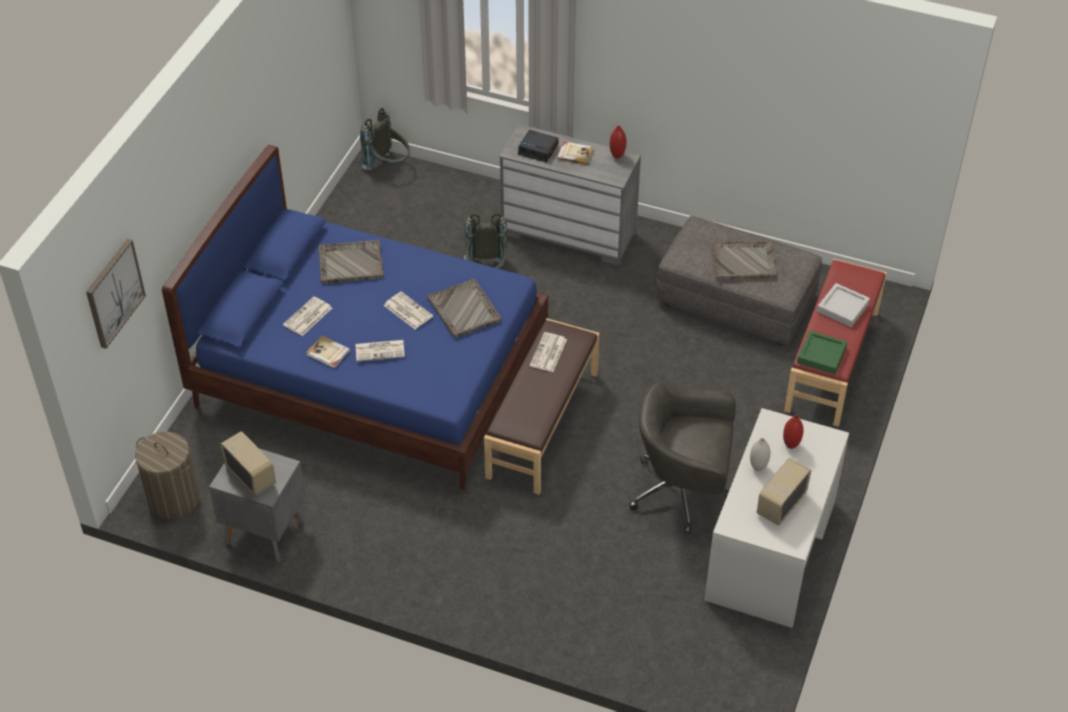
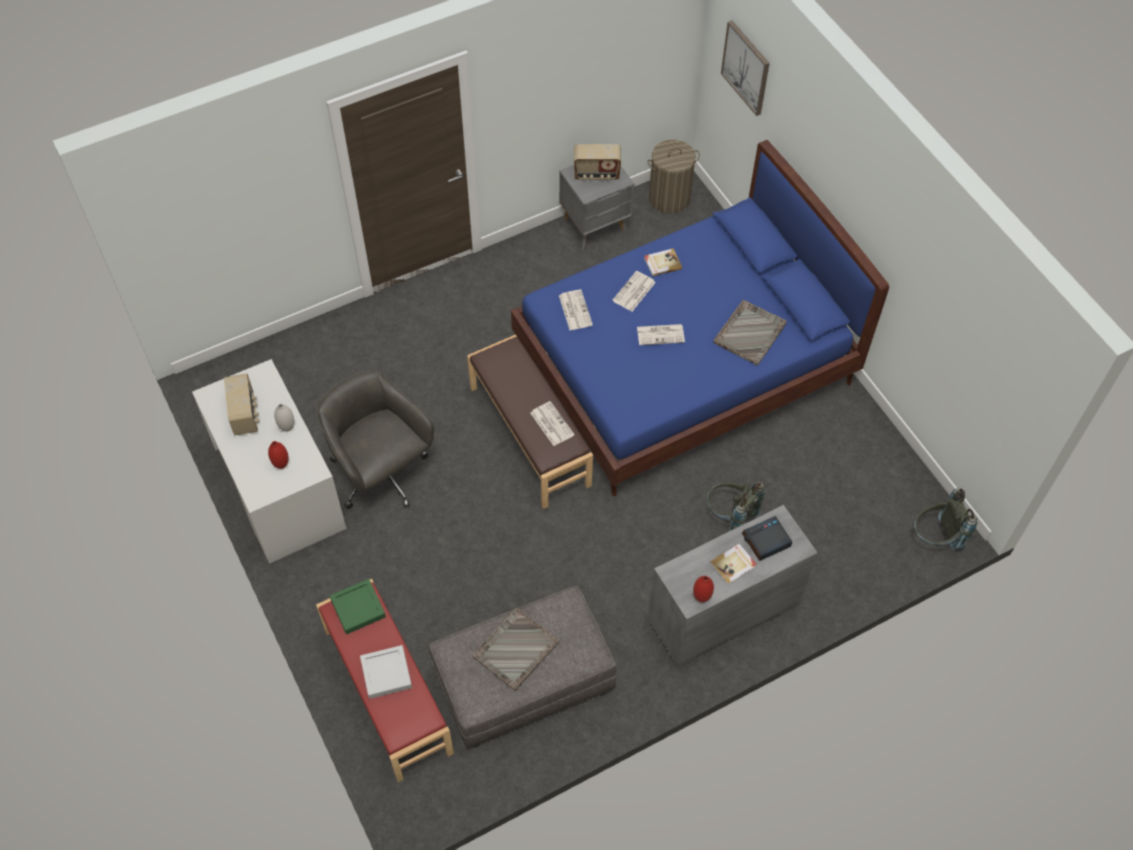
camera: 130 degrees right, 10 degrees up
newspaper [283,296,332,336] -> newspaper moved to [559,290,593,330]
grey tray [427,279,502,338] -> none
grey office chair [629,381,736,535] -> grey office chair turned 90 degrees counterclockwise [316,370,434,509]

